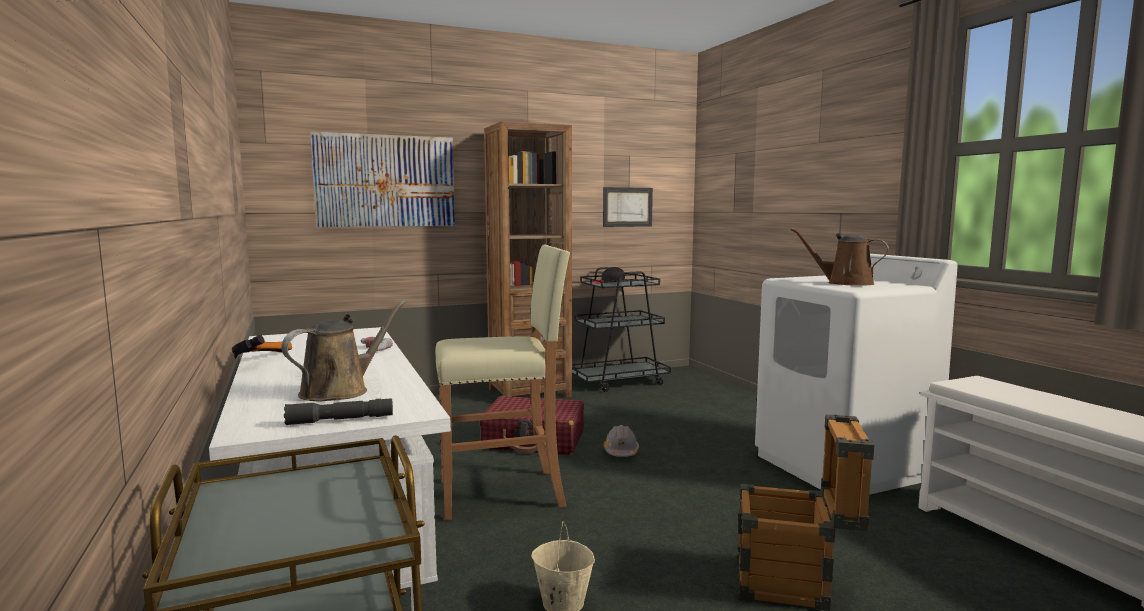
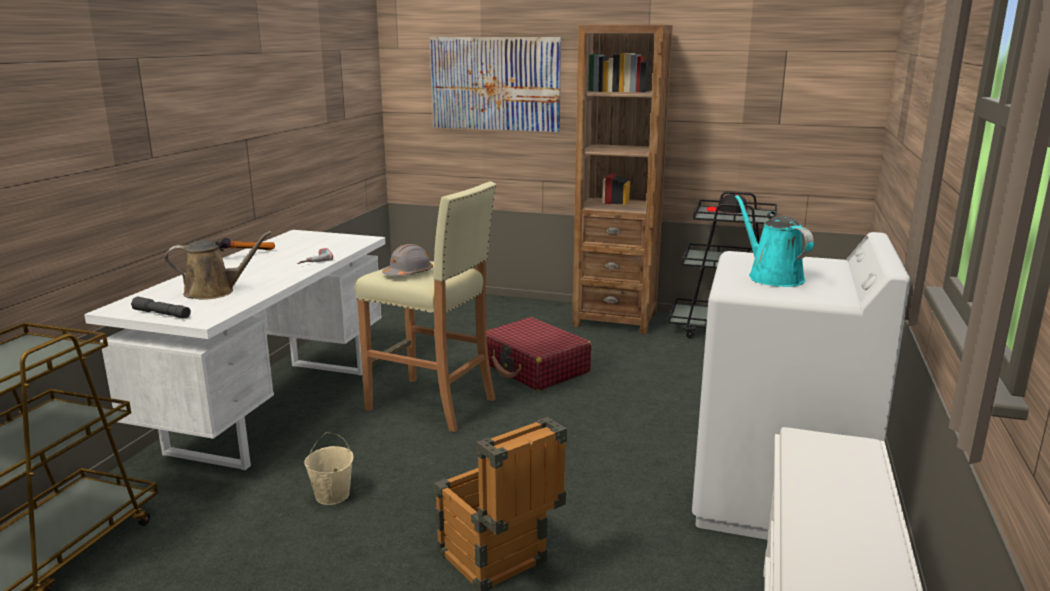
camera: 40 degrees right, 10 degrees up
picture [603,187,653,227] -> none
grey hard hat [604,425,639,457] -> grey hard hat moved to [382,244,433,276]
brown watering can [791,228,889,286] -> turquoise watering can [735,195,814,287]

